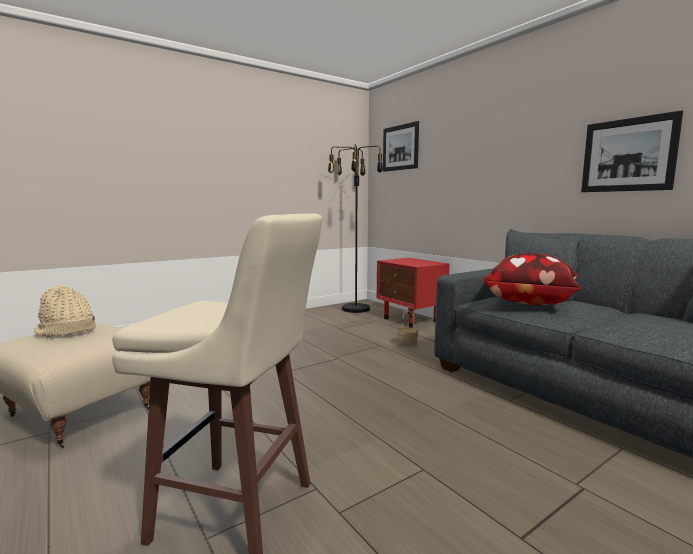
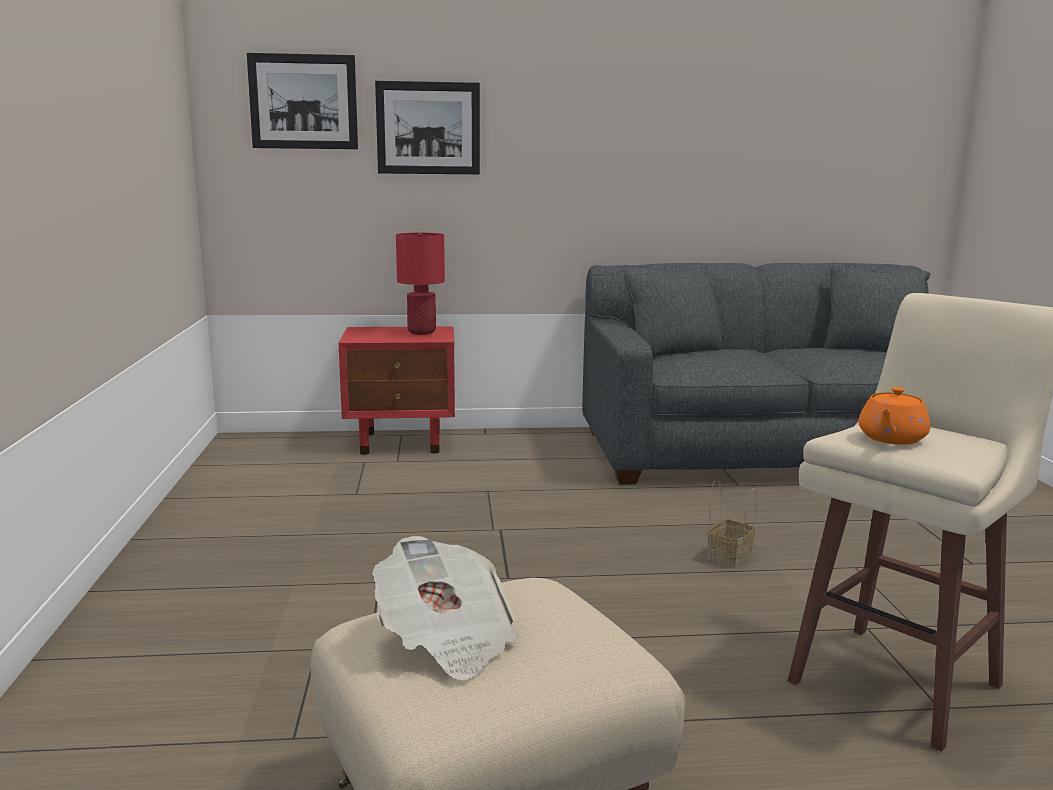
camera: 60 degrees left, 5 degrees up
beige hat [34,285,96,337] -> newspaper [373,536,520,680]
floor lamp [328,144,383,313] -> none
basket [398,306,418,347] -> basket moved to [708,479,757,569]
pillow [482,253,582,305] -> none
picture [581,110,683,192] -> picture moved to [375,81,480,174]
none -> red table lamp [396,233,445,335]
none -> orange teapot [859,387,930,445]

